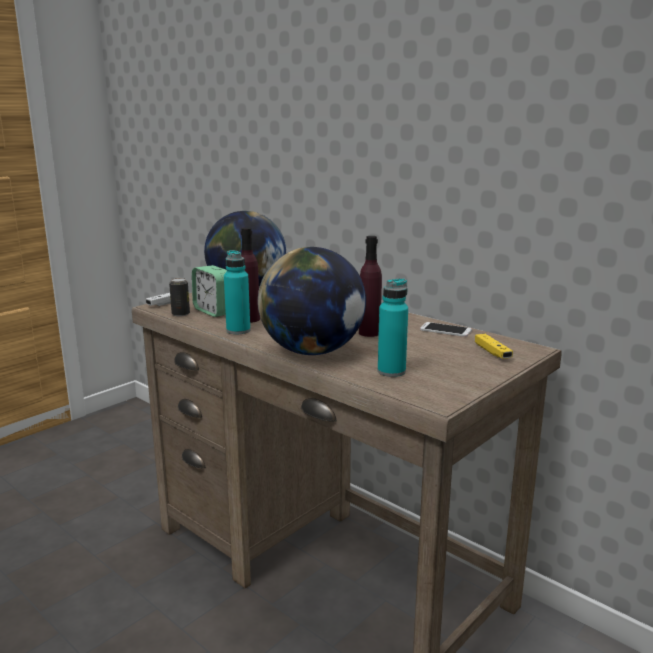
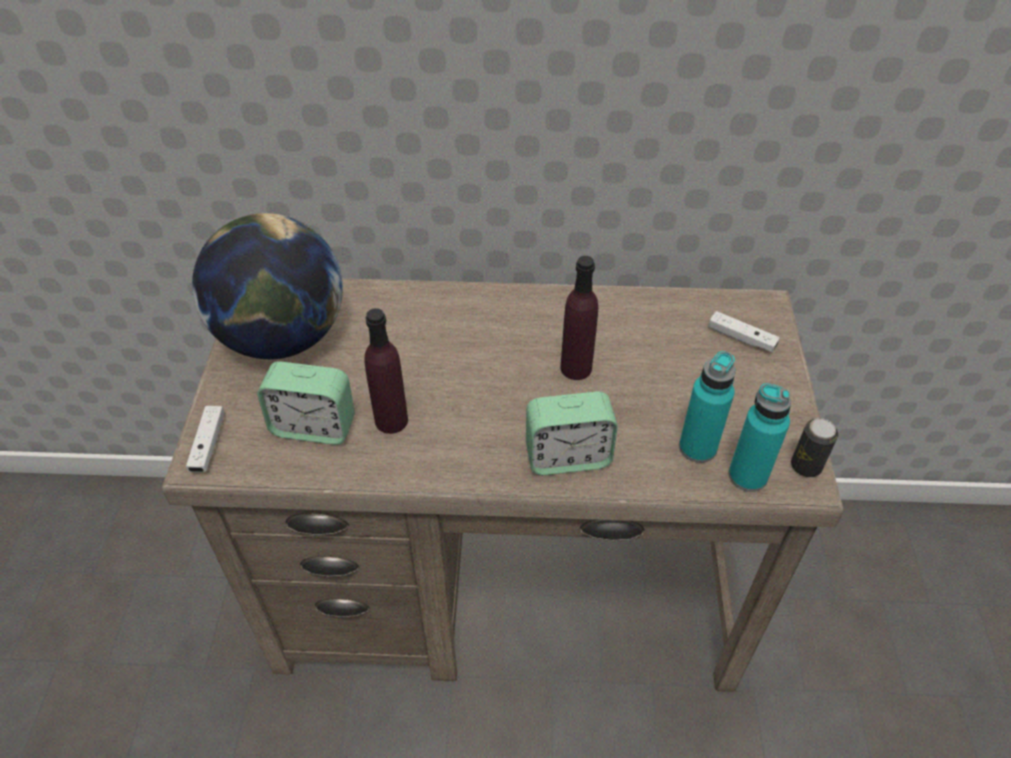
camera: 40 degrees left, 30 degrees up
can [169,278,190,317] -> can moved to [791,418,838,477]
turquoise bottle [224,250,250,334] -> turquoise bottle moved to [729,383,791,492]
globe [258,247,366,355] -> alarm clock [526,391,618,475]
phone [420,322,472,337] -> none
yellow game controller [475,334,513,359] -> white game controller [709,311,780,352]

